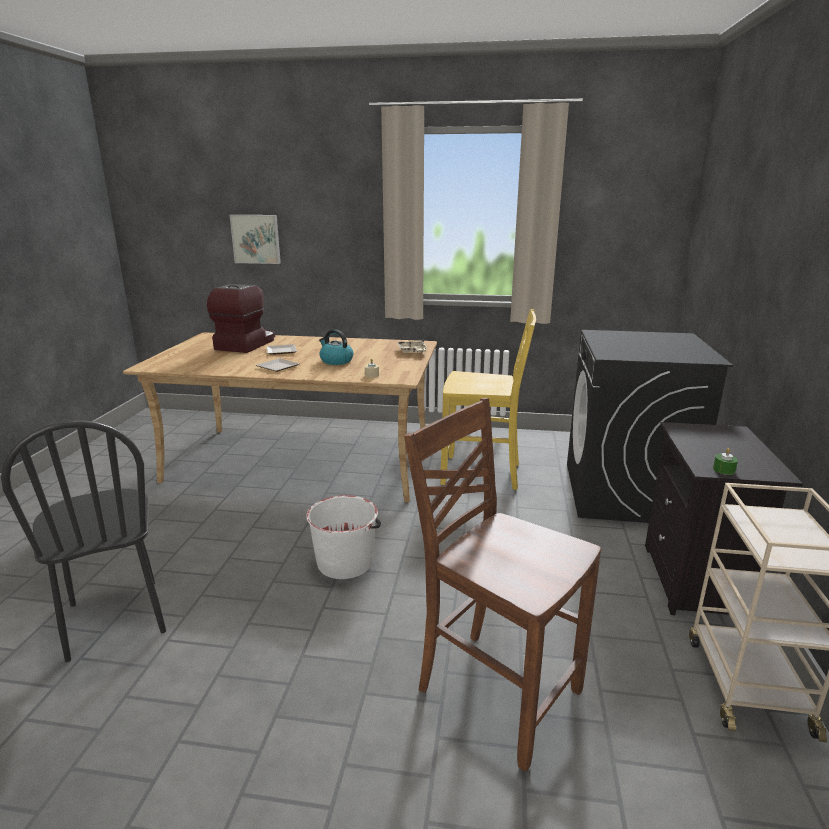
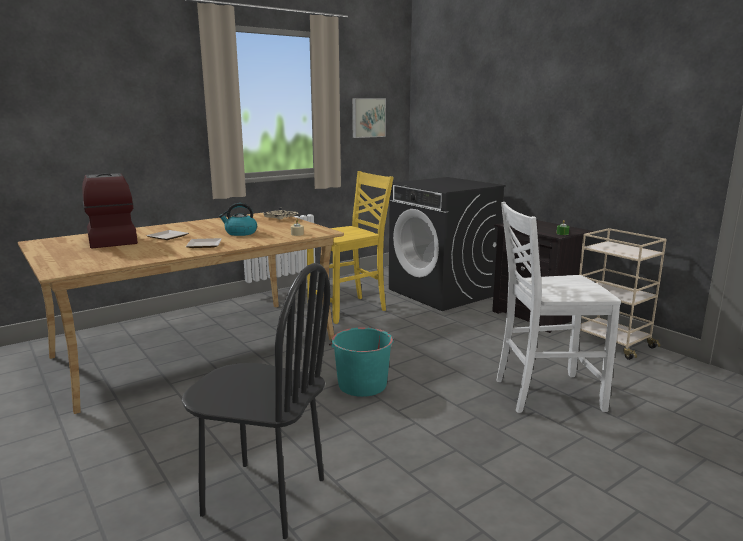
camera: 45 degrees left, 5 degrees down
picture [230,215,281,264] -> picture moved to [352,98,386,138]
white bucket [306,495,381,579] -> turquoise bucket [329,327,394,397]
brown chair [404,398,601,772] -> white chair [496,202,621,413]

